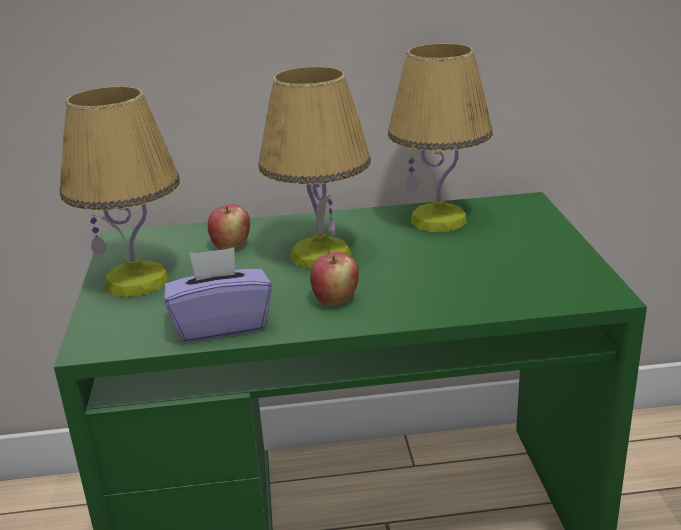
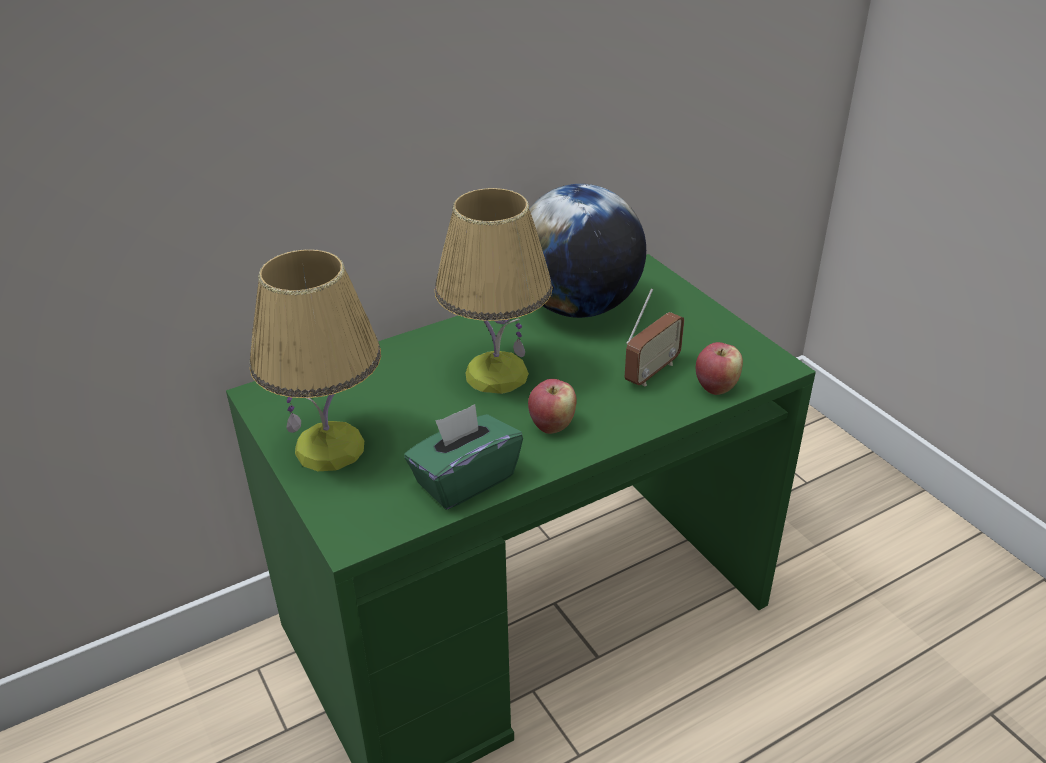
camera: 25 degrees left, 10 degrees up
purple tissue box [164,247,272,342] -> green tissue box [404,404,523,509]
apple [208,204,250,250] -> apple moved to [696,342,743,395]
table lamp [387,43,493,232] -> globe [529,184,646,318]
none -> radio [625,288,684,386]

